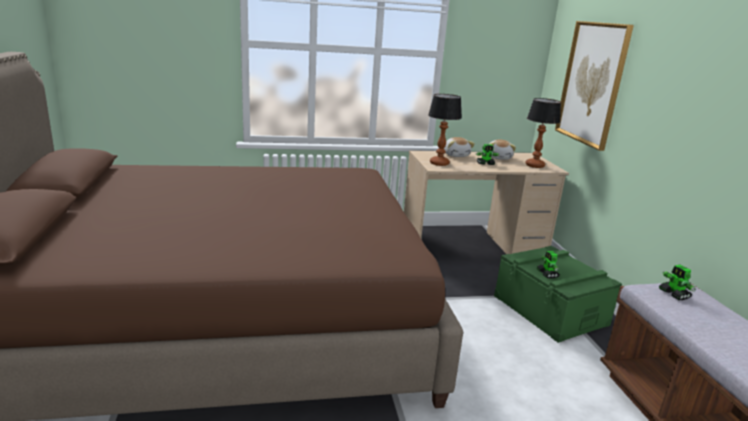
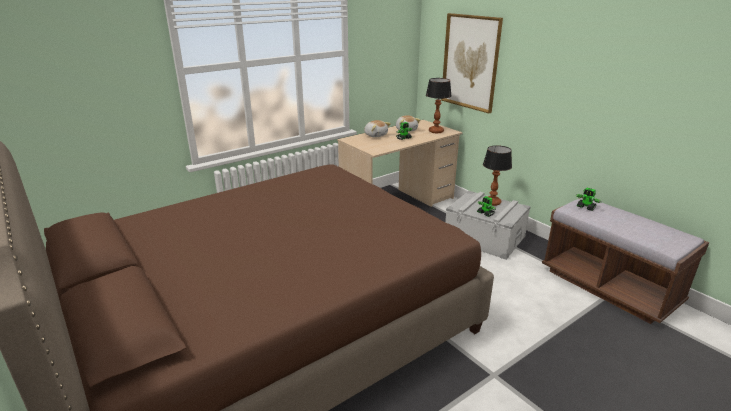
camera: 25 degrees left, 5 degrees up
table lamp [428,94,462,166] -> table lamp moved to [483,145,512,206]
green storage box [494,246,622,343] -> grey storage box [445,191,531,260]

